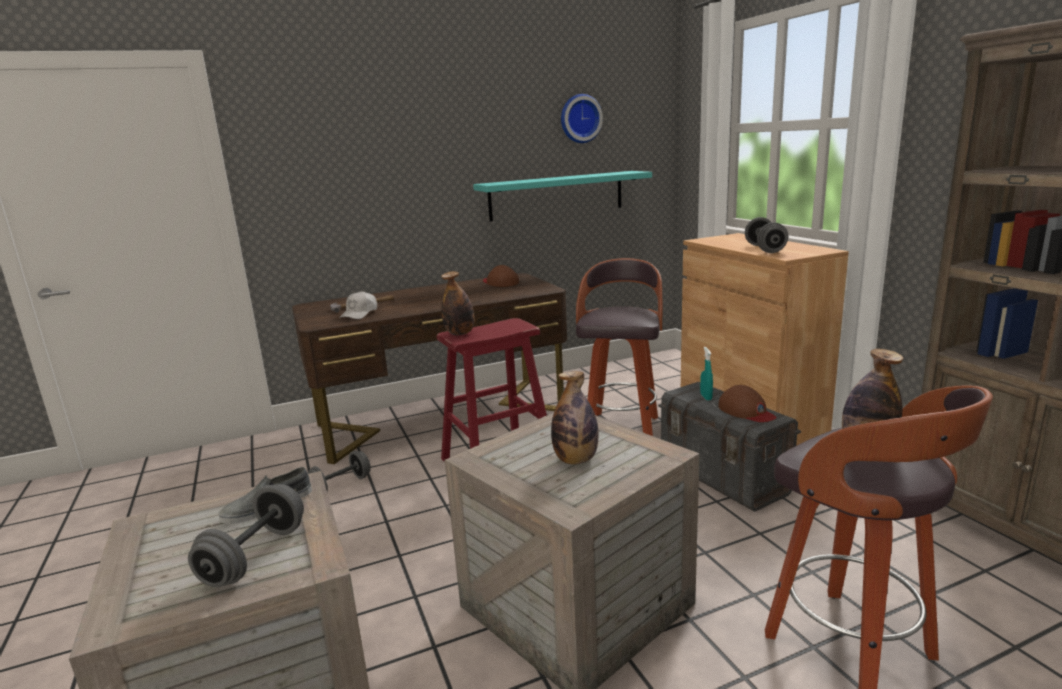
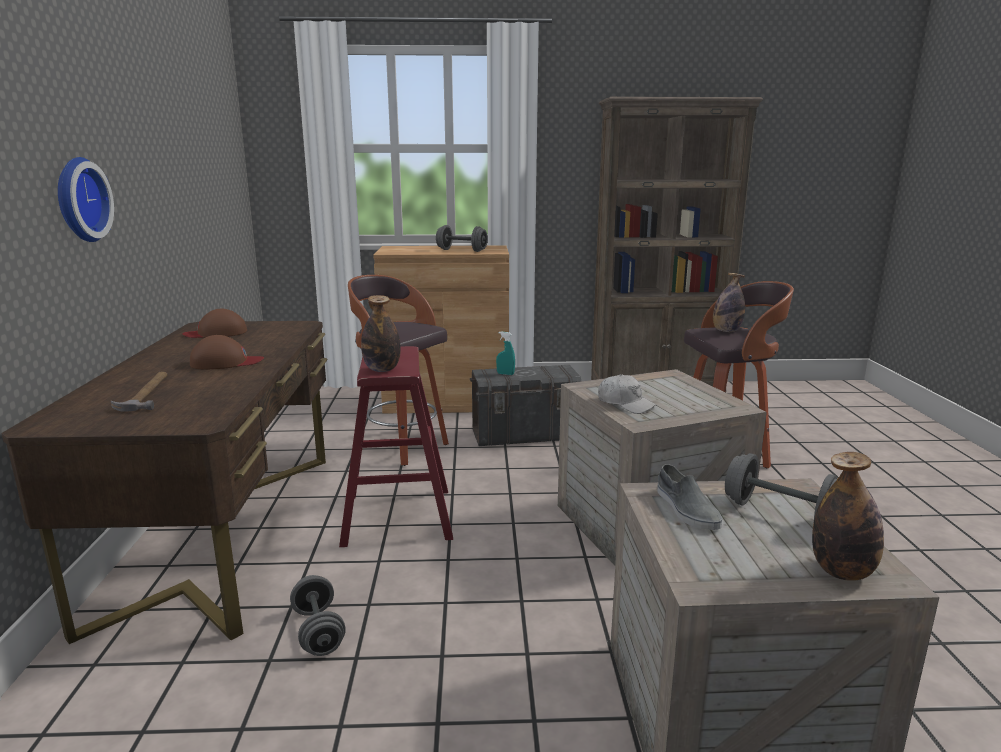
camera: 70 degrees left, 0 degrees up
white cap [339,291,377,319] -> white cap moved to [598,374,657,414]
turquoise shelf [473,171,652,222] -> none
bottle [551,371,599,465] -> bottle moved to [812,452,884,581]
wall clock [561,94,603,143] -> wall clock moved to [58,157,114,242]
brown cap [718,385,777,422] -> brown cap moved to [190,335,264,369]

